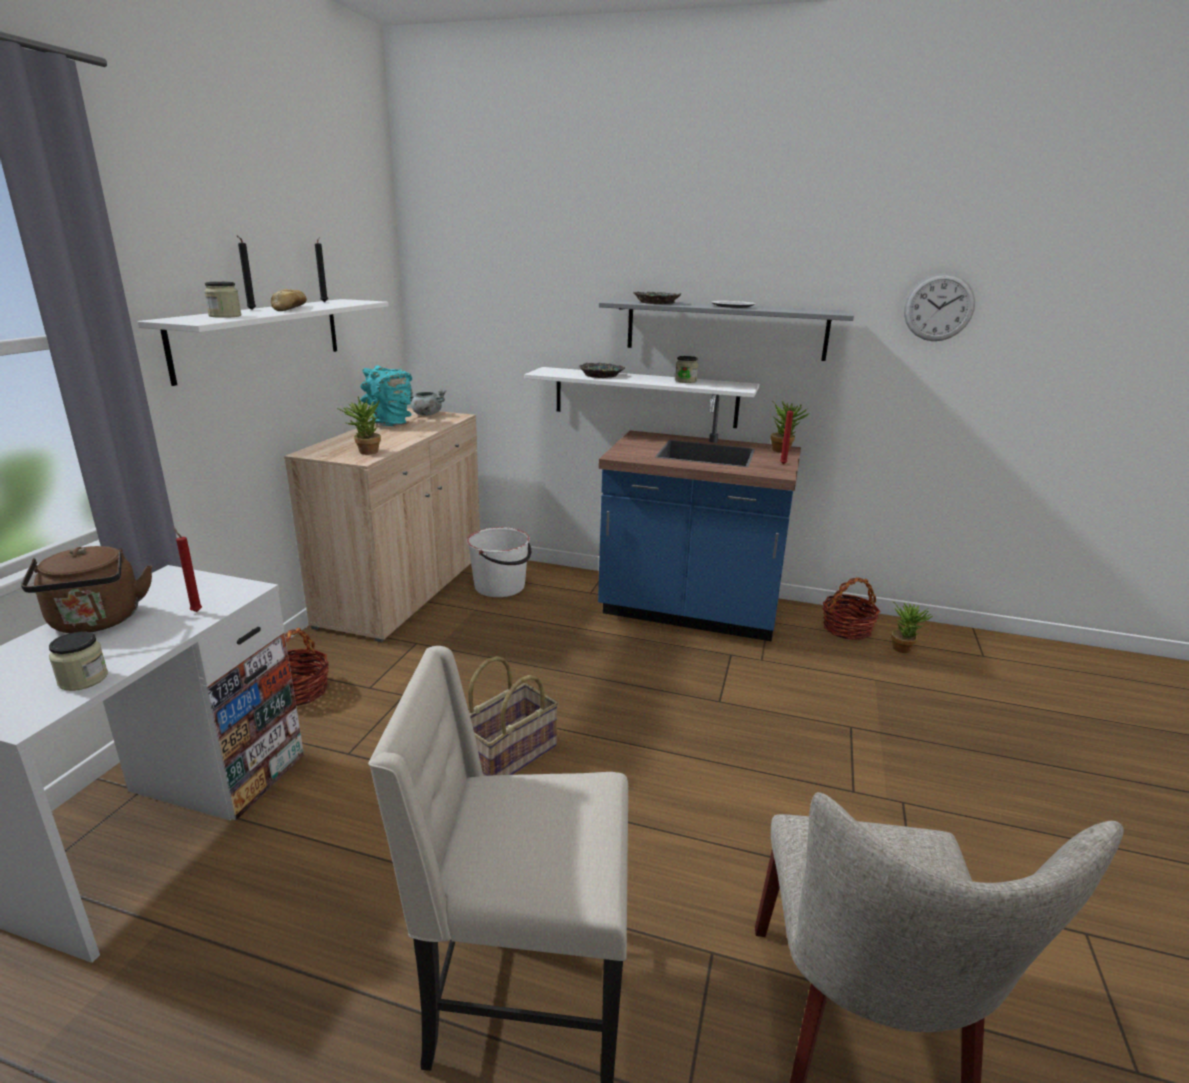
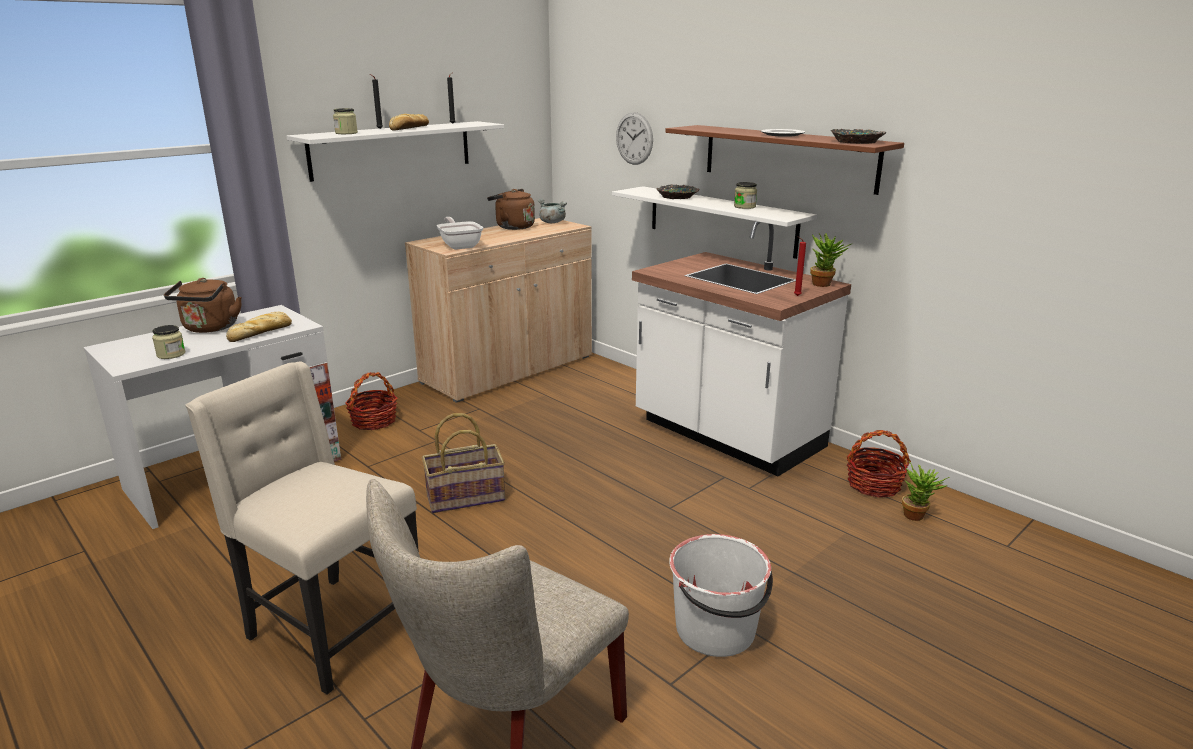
camera: 30 degrees right, 0 degrees up
red candle [174,528,202,612] -> bread [226,312,292,342]
potted plant [337,397,381,455] -> frying pan [437,217,483,249]
turquoise vase [360,365,412,426] -> brown kettle [487,189,535,230]
white bucket [466,527,531,597] -> white bucket moved to [669,534,773,657]
blue counter [598,394,801,642] -> white counter [632,221,851,476]
grey shelf [599,299,854,361] -> brown shelf [665,125,904,195]
bowl [633,292,681,304] -> bowl moved to [831,129,886,144]
wall clock [904,273,975,341] -> wall clock moved to [616,112,653,165]

